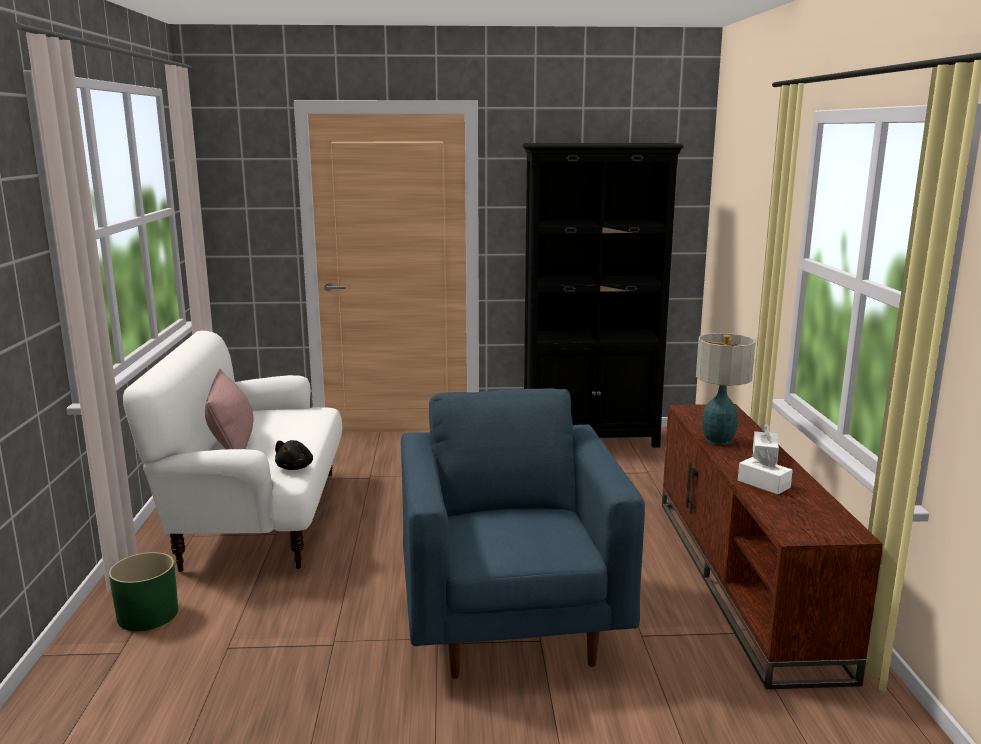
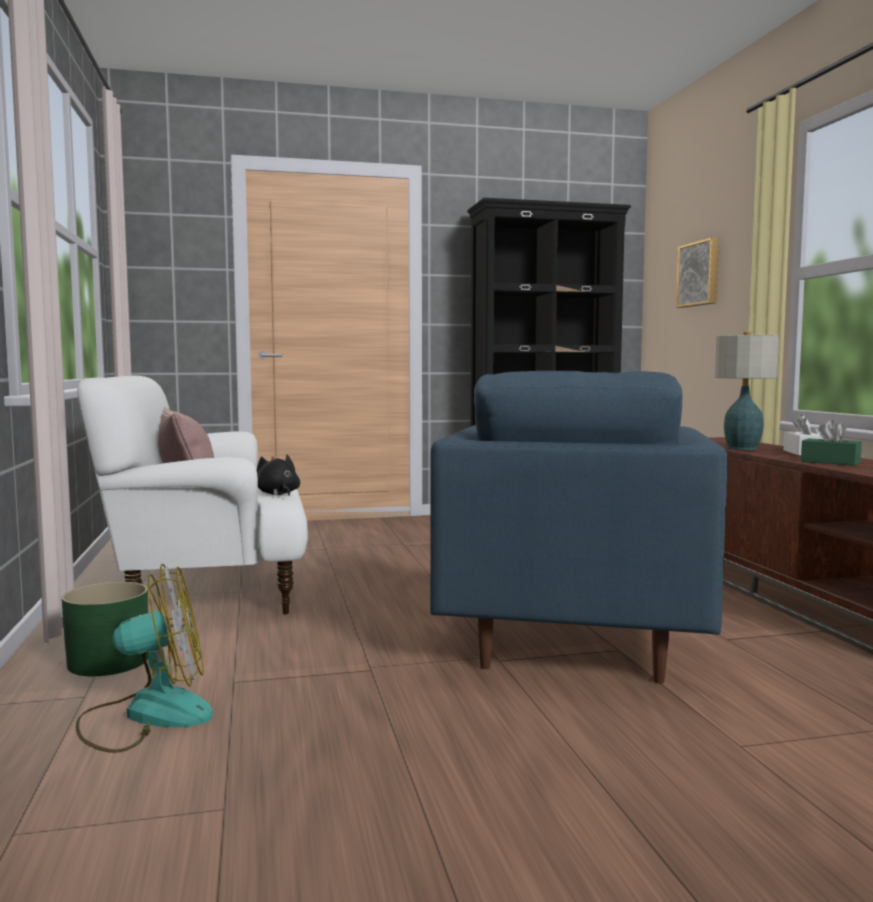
camera: 10 degrees left, 10 degrees down
black plush toy [275,440,313,470] -> black plush toy turned 150 degrees clockwise [257,455,300,496]
blue armchair [401,388,645,679] -> blue armchair turned 150 degrees counterclockwise [430,371,728,684]
white tissue box [738,448,793,494] -> green tissue box [801,420,862,466]
none -> fan [76,564,213,753]
none -> picture [676,237,719,308]

